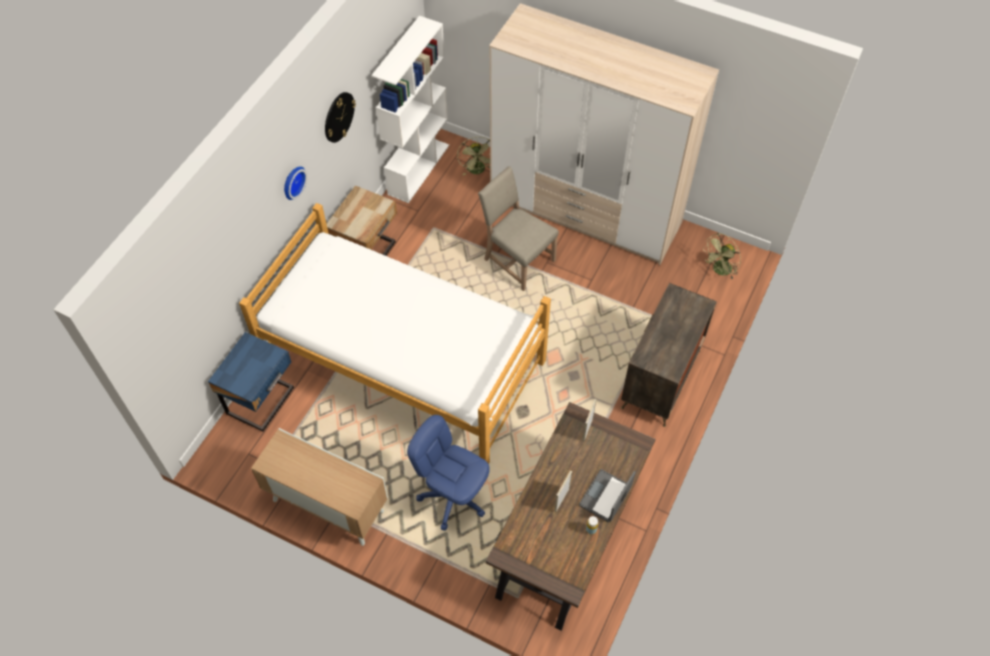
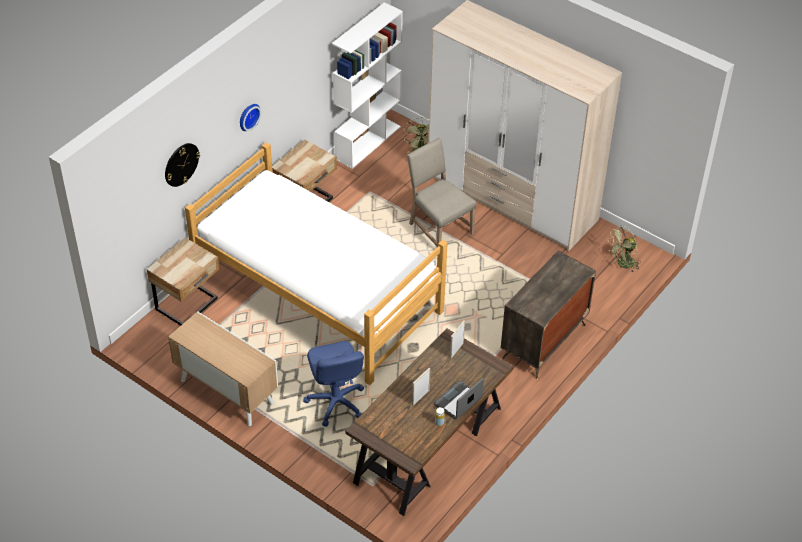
camera: 10 degrees right, 10 degrees down
blue nightstand [208,332,294,431] -> beige nightstand [147,237,219,326]
wall clock [325,92,356,143] -> wall clock moved to [165,143,200,187]
blue office chair [407,415,490,531] -> blue office chair turned 150 degrees counterclockwise [303,341,364,427]

